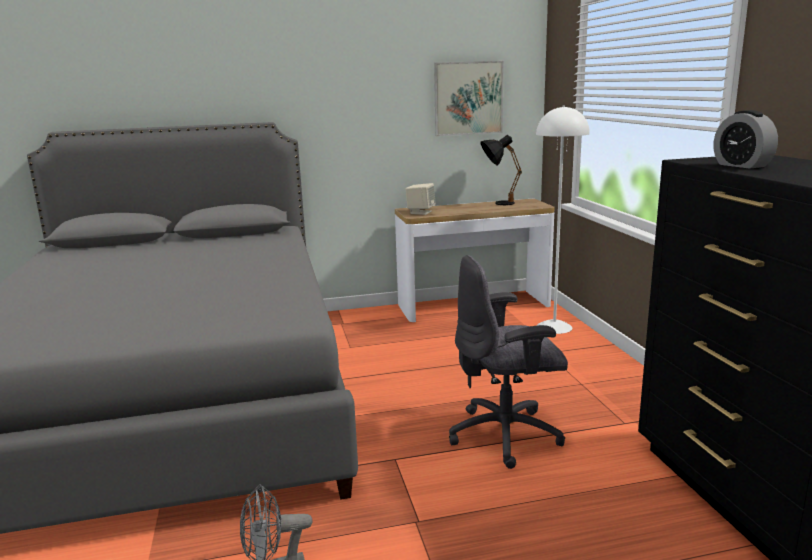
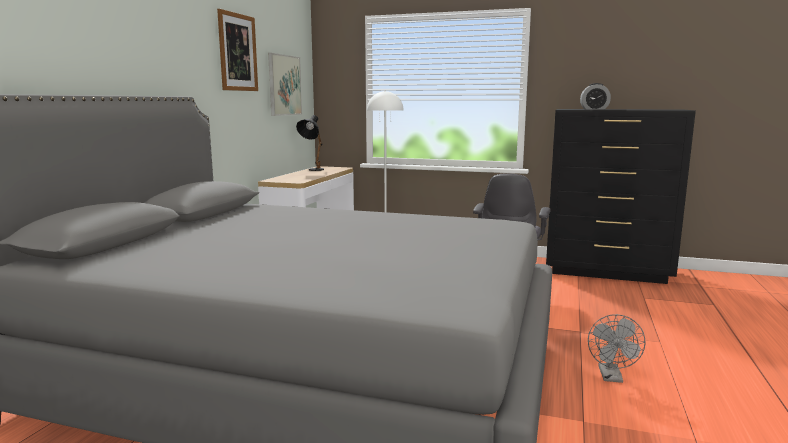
camera: 60 degrees left, 5 degrees down
beige speaker [405,183,436,215] -> none
none -> picture [217,9,258,91]

